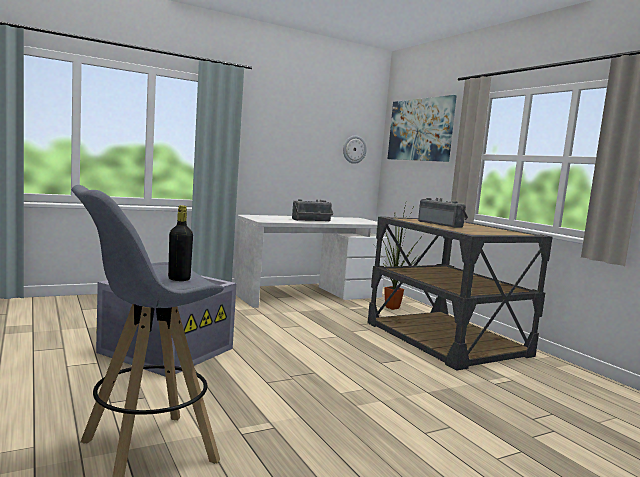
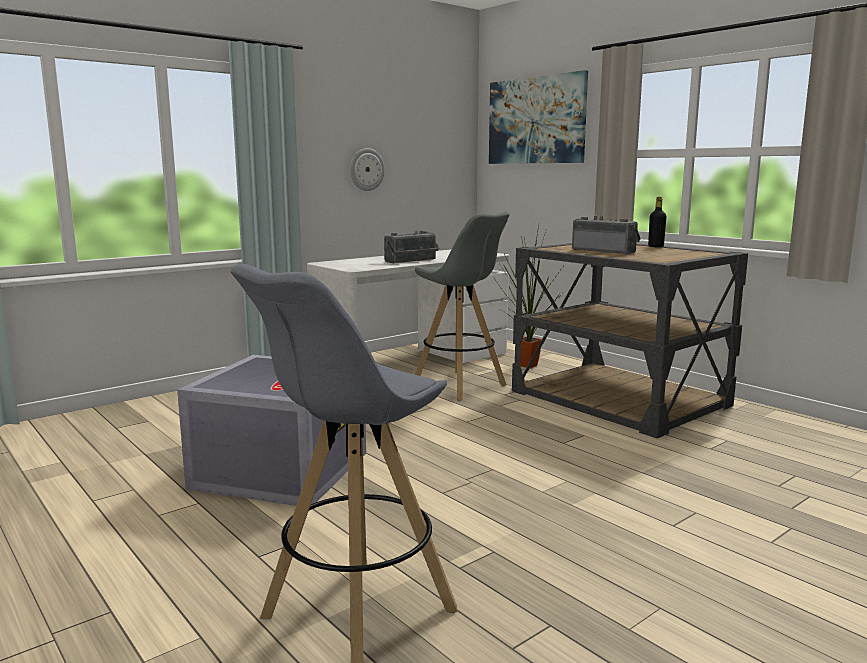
camera: 10 degrees left, 5 degrees up
black bottle [168,205,193,281] -> black bottle moved to [648,197,667,247]
wall clock [343,135,367,164] -> wall clock moved to [350,148,385,191]
none -> grey stool [415,211,510,400]

